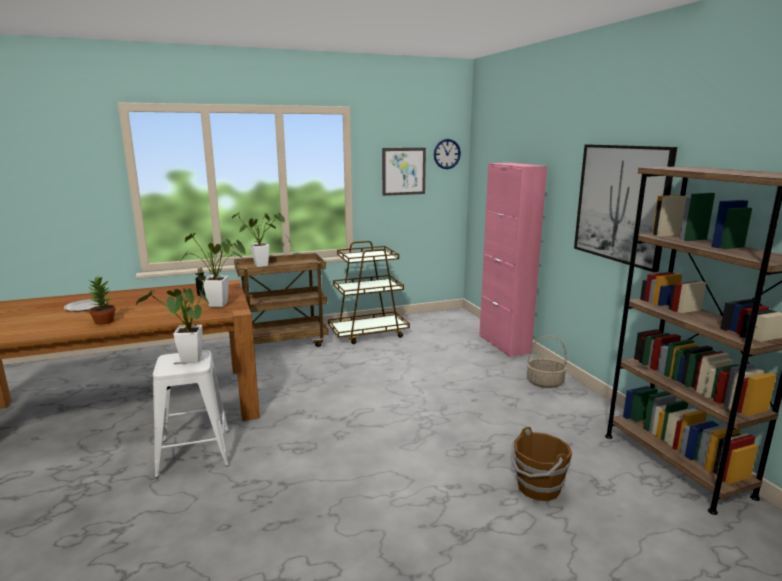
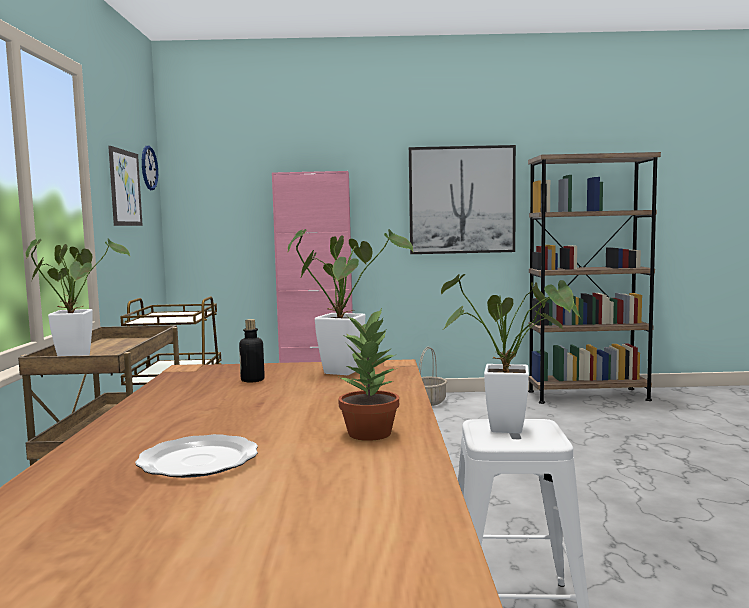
camera: 70 degrees left, 10 degrees down
brown bucket [510,427,572,501] -> none

